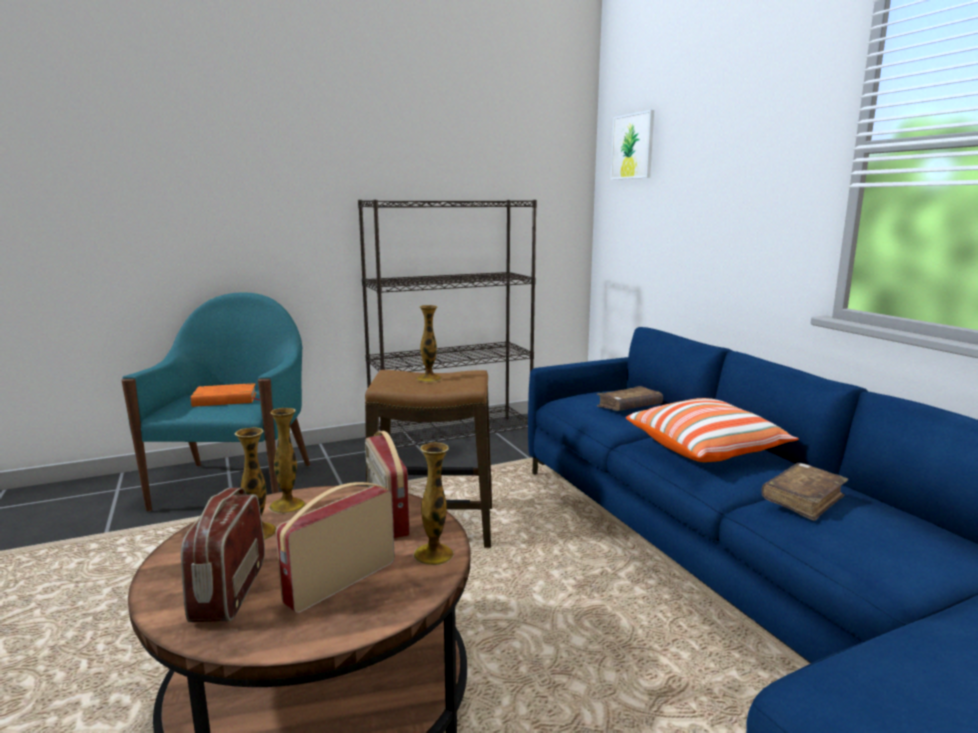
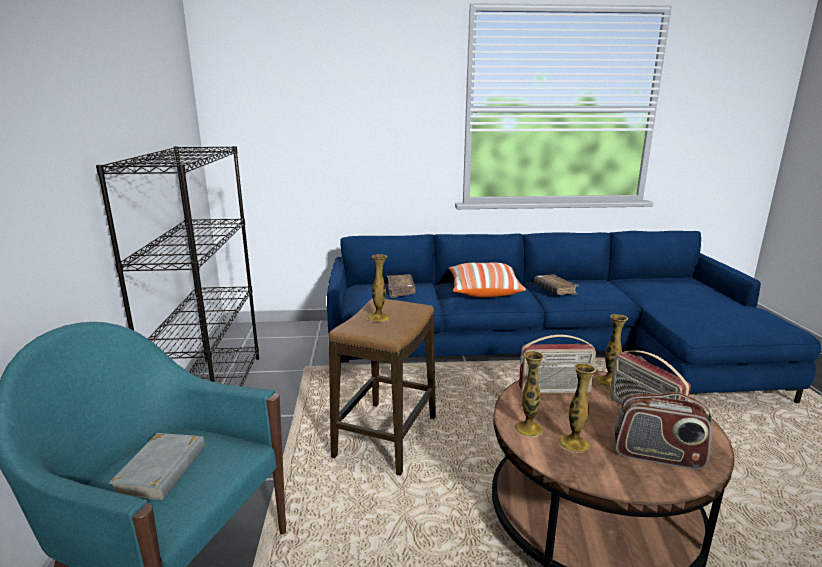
camera: 70 degrees left, 5 degrees up
orange book [191,383,260,407] -> grey book [109,433,205,500]
picture [610,110,654,180] -> none

